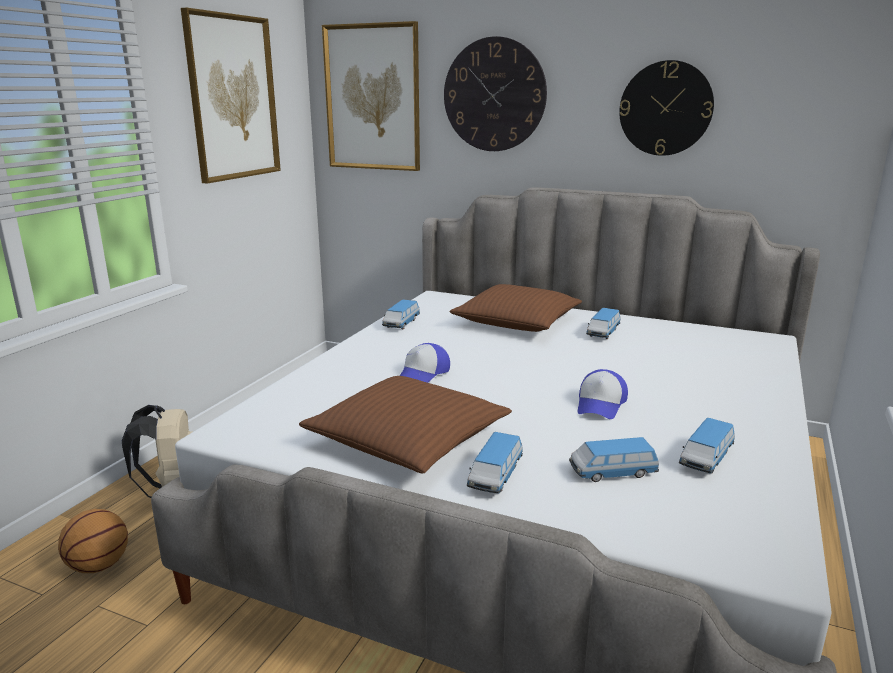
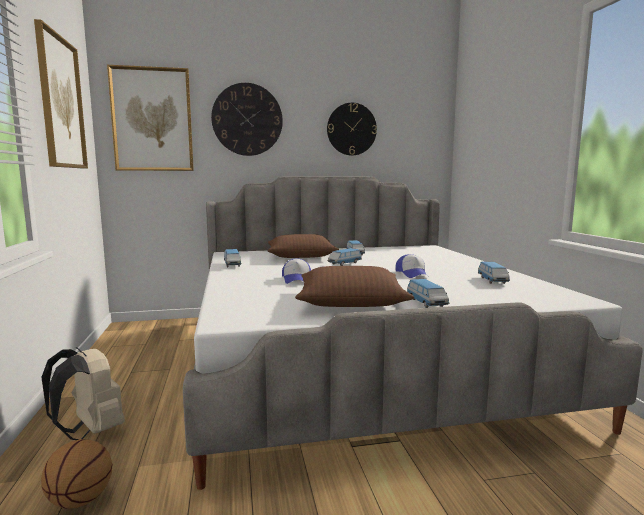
camera: 35 degrees left, 10 degrees down
toy car [569,437,659,482] -> toy car moved to [327,248,362,266]

